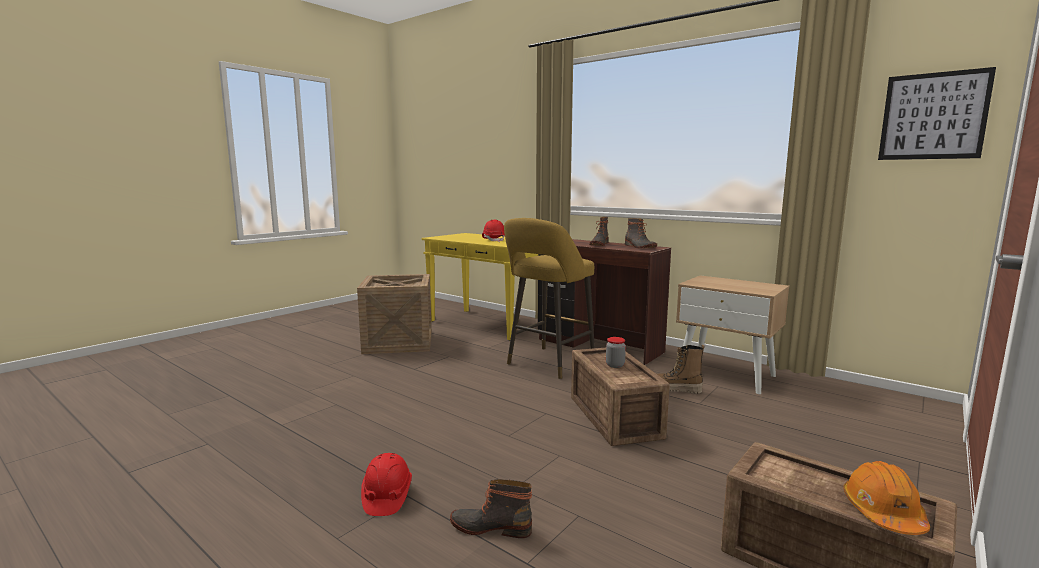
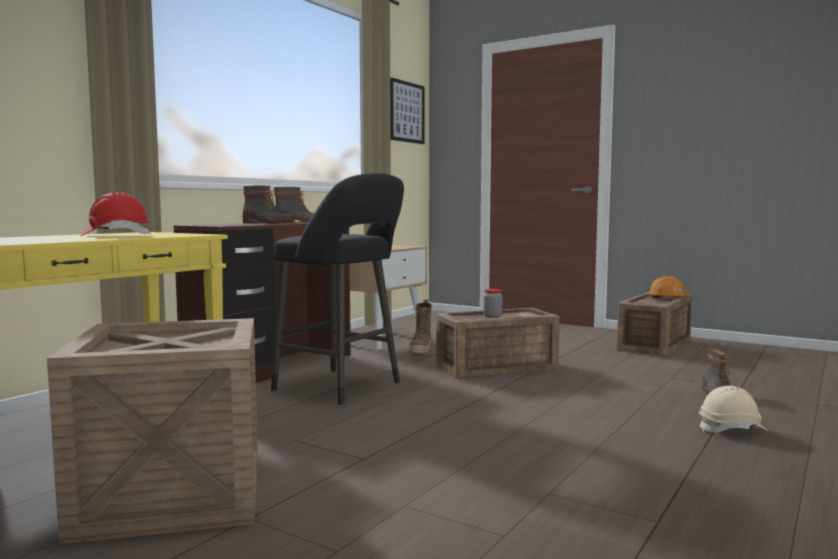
camera: 95 degrees left, 5 degrees down
red hard hat [361,453,412,516] -> beige hard hat [699,386,768,433]
yellow stool [504,218,595,379] -> black stool [271,173,404,405]

